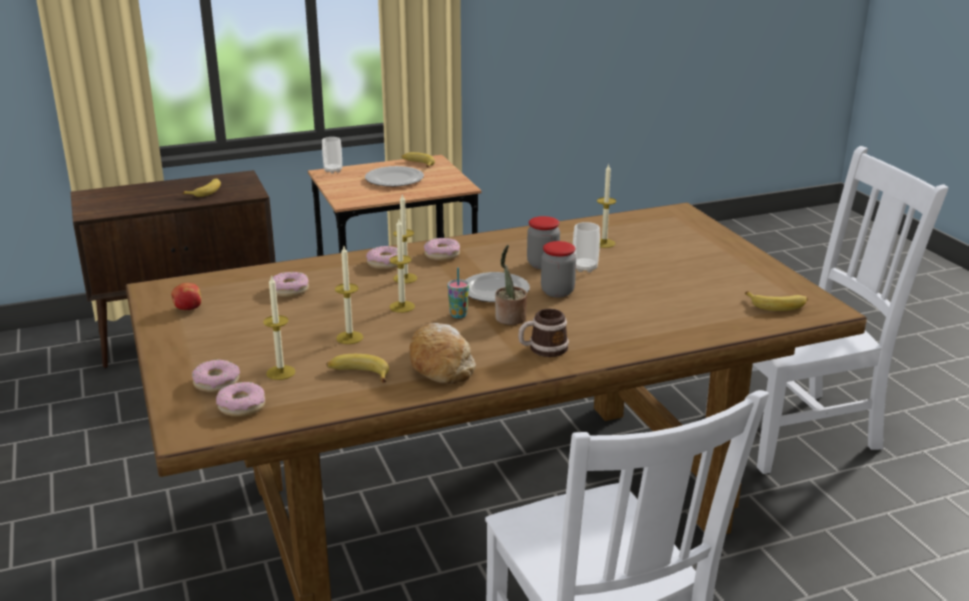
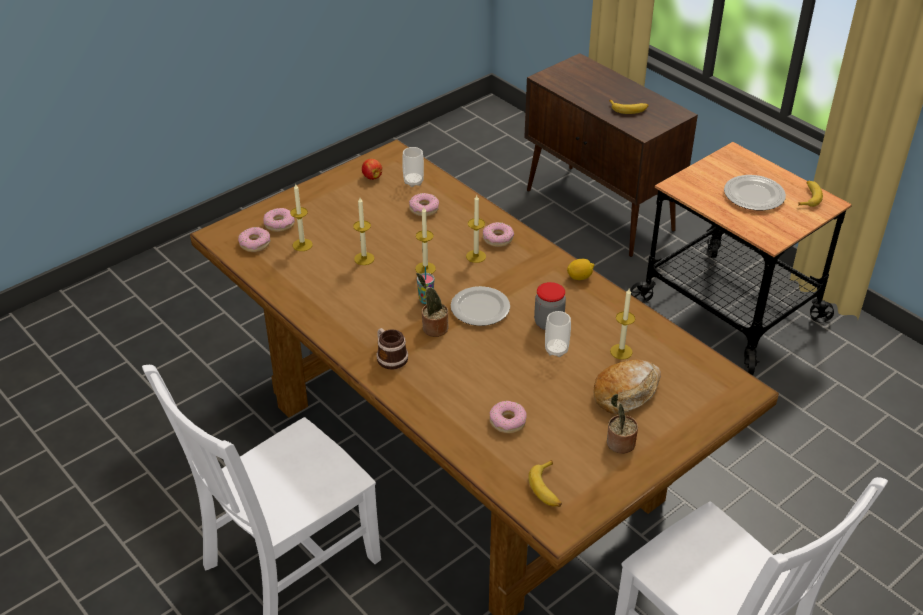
camera: 70 degrees right, 15 degrees up
cup [322,137,342,173] -> cup moved to [402,147,424,187]
banana [326,354,389,383] -> none
bread [409,323,476,384] -> bread moved to [593,360,661,414]
donut [424,238,460,261] -> donut moved to [489,401,527,433]
jar [541,241,576,297] -> none
none -> lemon [567,259,594,280]
none -> potted plant [607,394,638,454]

